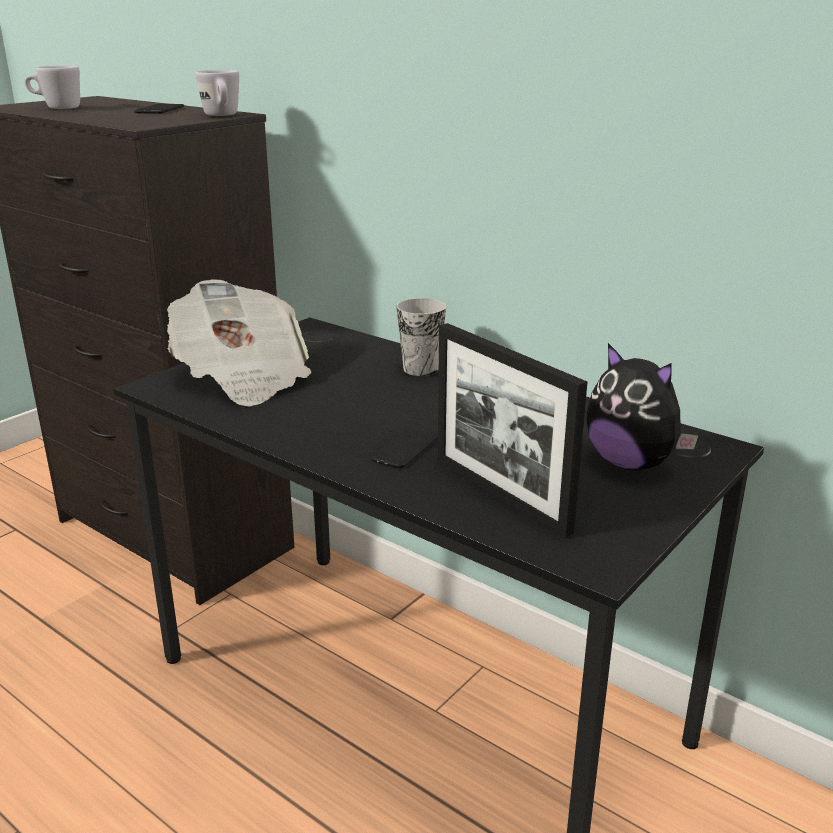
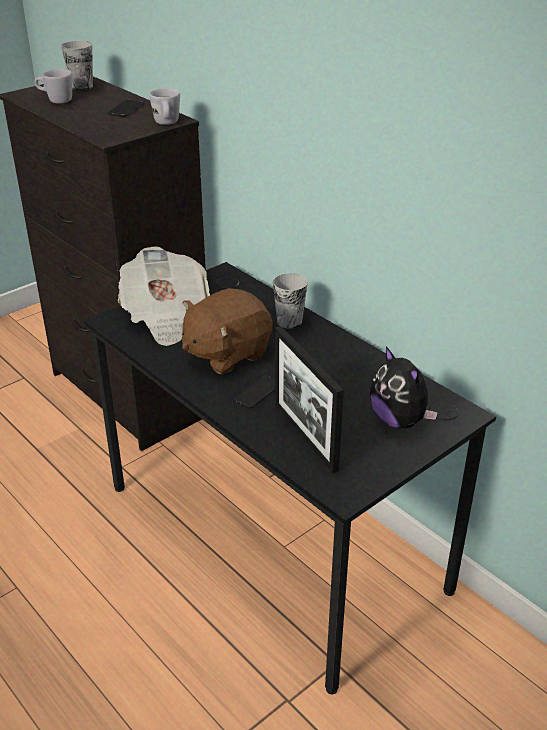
camera: 10 degrees right, 10 degrees up
none -> cup [61,41,93,90]
none -> brown plush toy [182,288,273,374]

